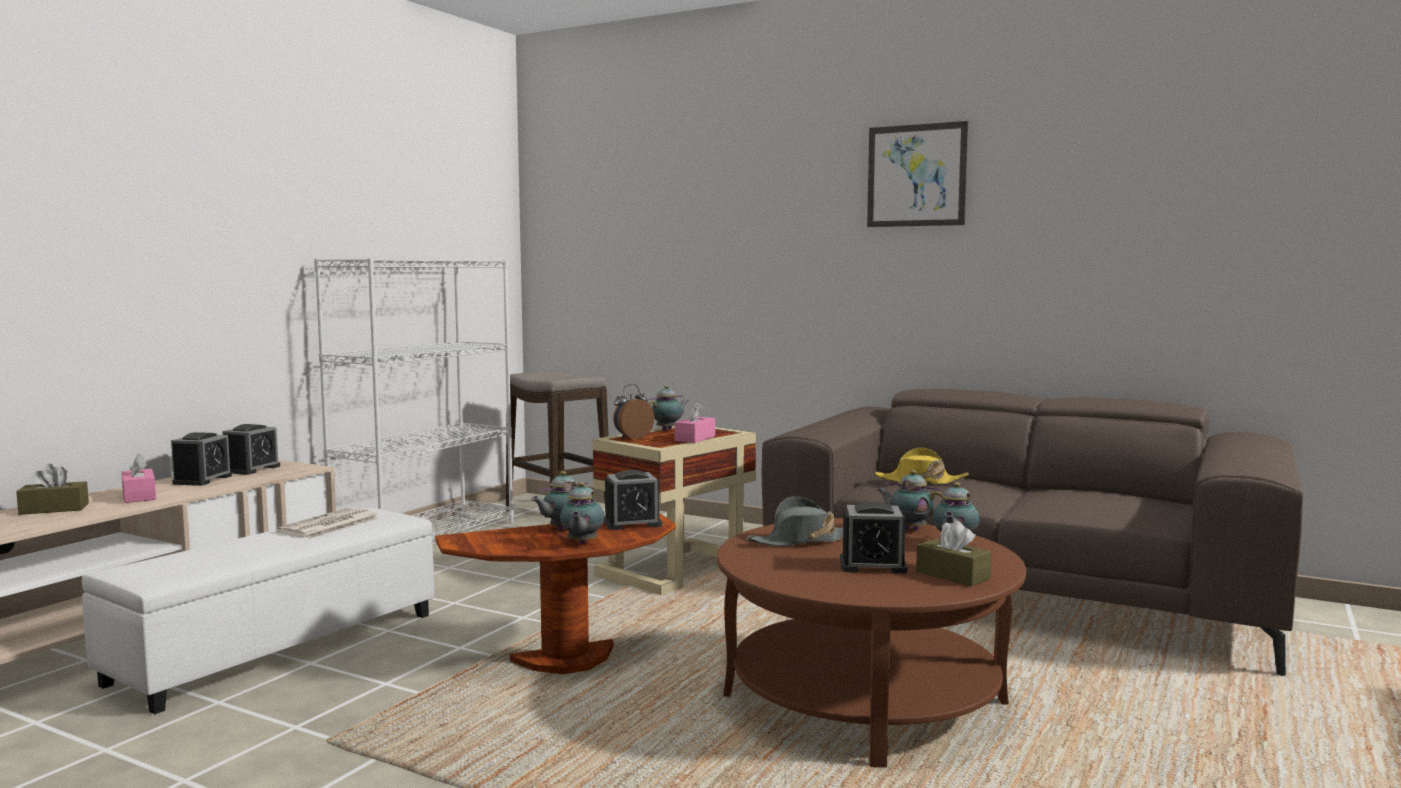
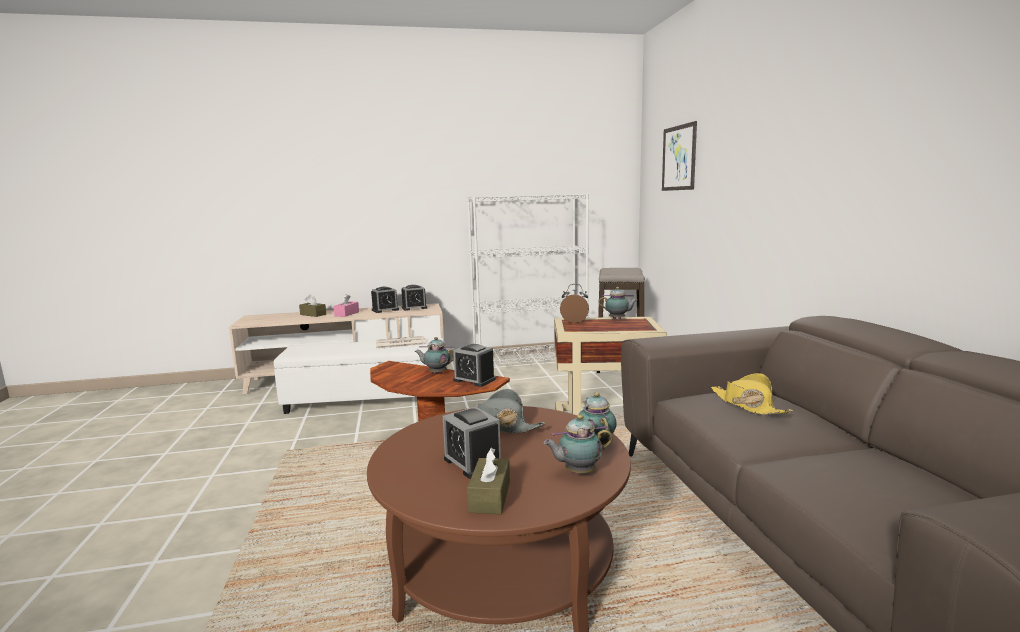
camera: 50 degrees right, 5 degrees up
teapot [560,482,604,545] -> none
pink tissue box [675,402,715,443] -> none
picture [867,121,968,227] -> picture moved to [662,121,697,191]

